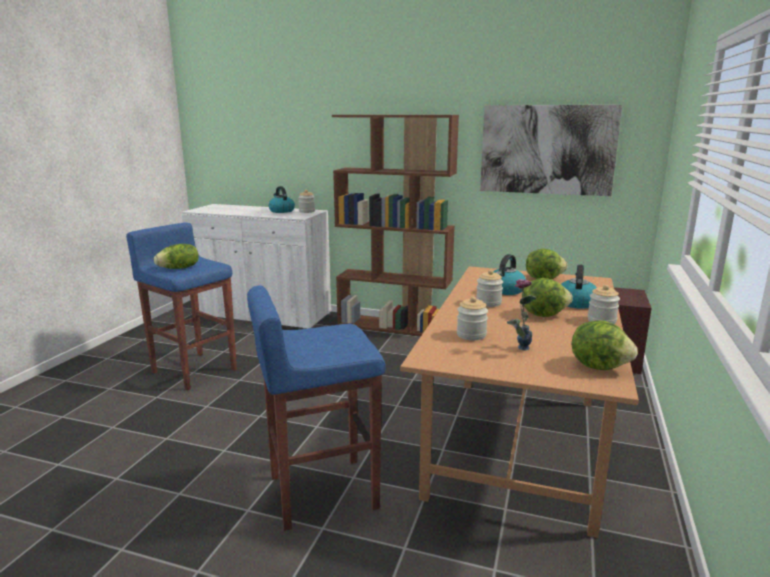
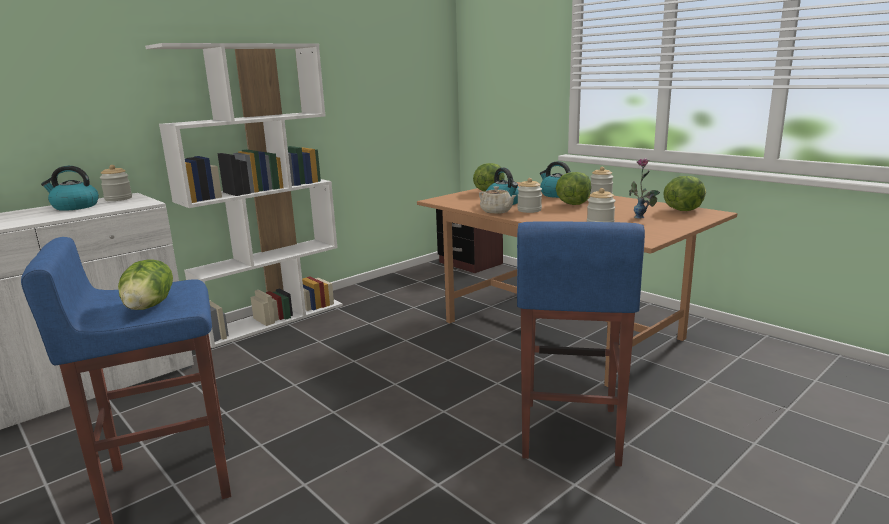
camera: 60 degrees left, 0 degrees up
brown bookcase [332,115,459,336] -> white bookcase [145,43,343,348]
picture [480,105,622,196] -> none
none -> beige teapot [479,186,517,214]

